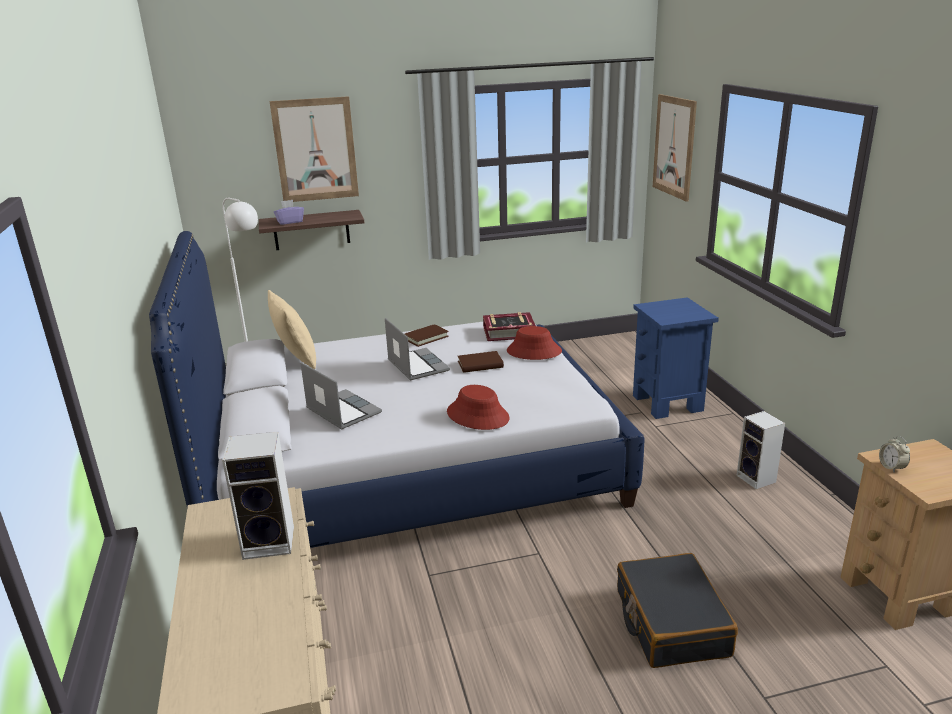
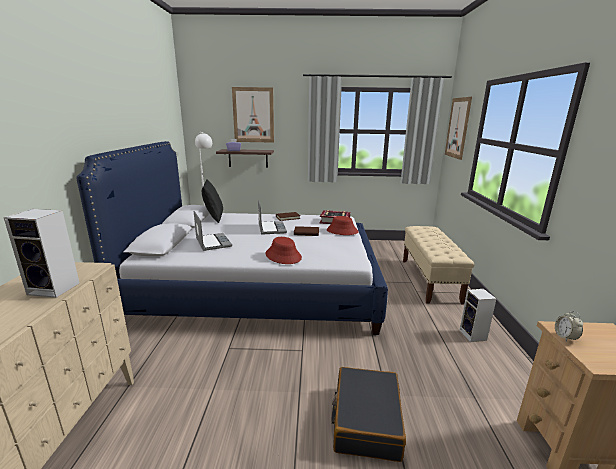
camera: 15 degrees right, 5 degrees down
beige pillow [268,290,316,369] -> black pillow [202,179,223,223]
blue nightstand [633,297,719,419] -> beige bench [403,226,475,305]

